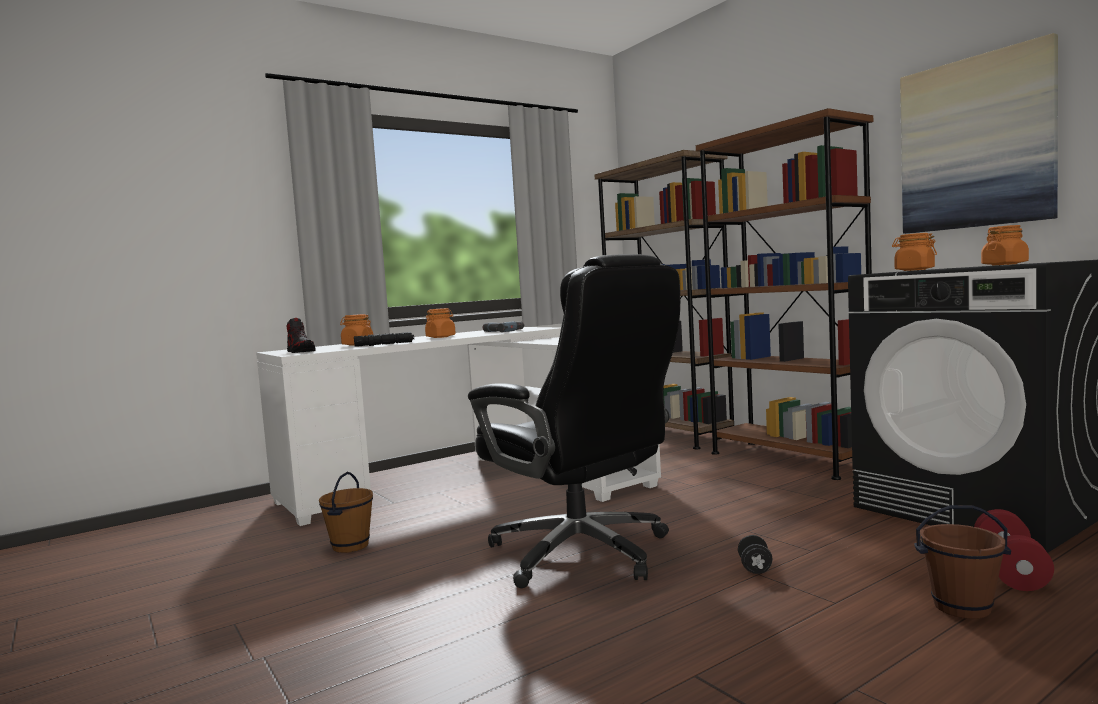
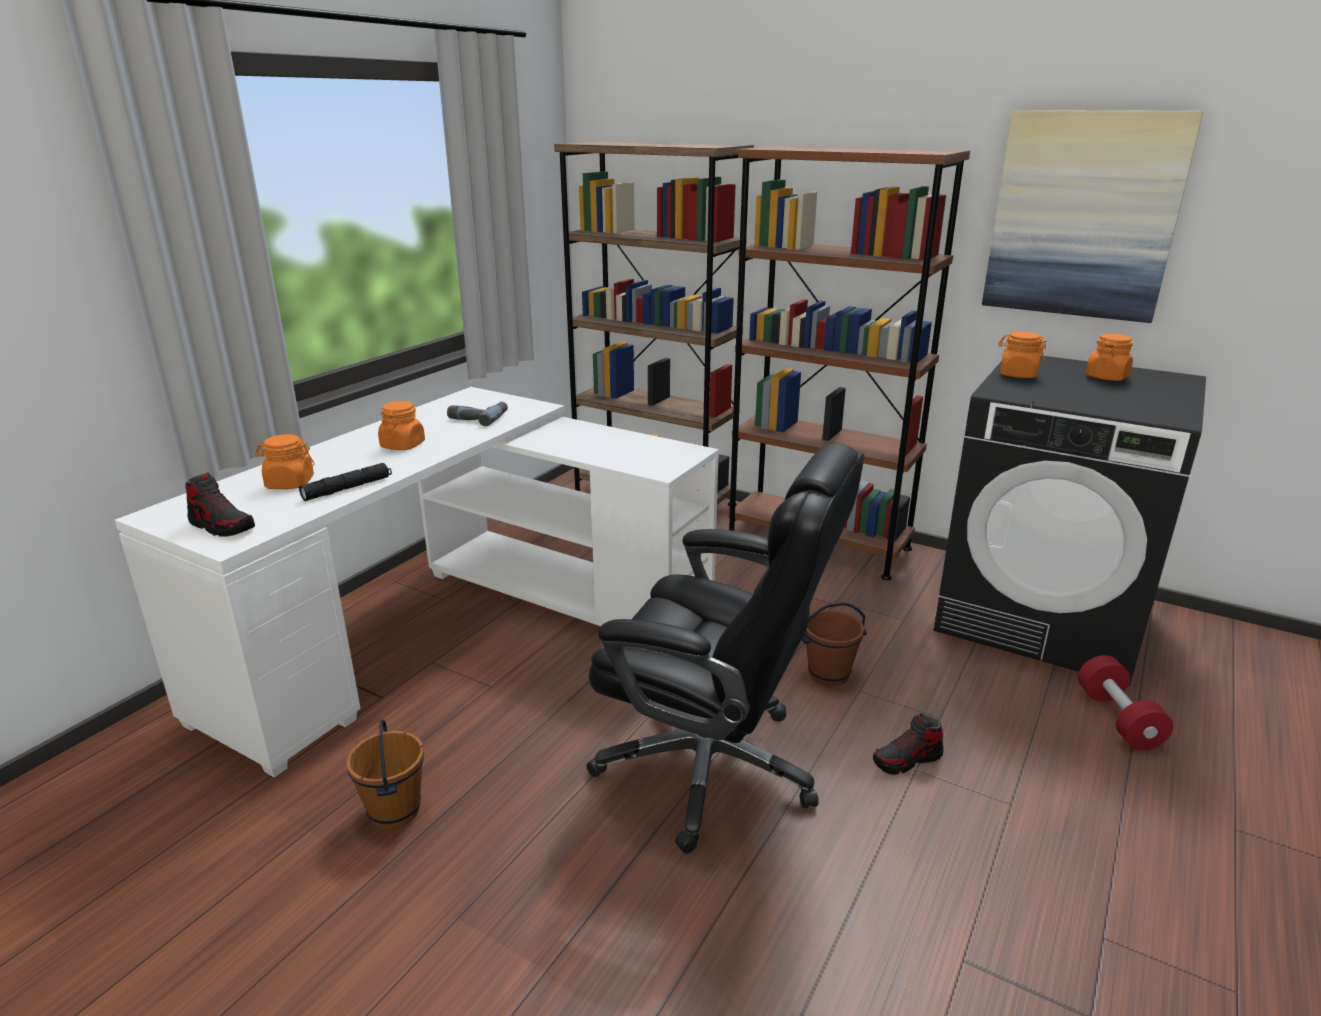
camera: 25 degrees left, 20 degrees up
black dumbbell [738,535,772,574] -> shoe [873,713,944,775]
brown bucket [914,505,1011,619] -> brown bucket moved to [802,602,867,686]

